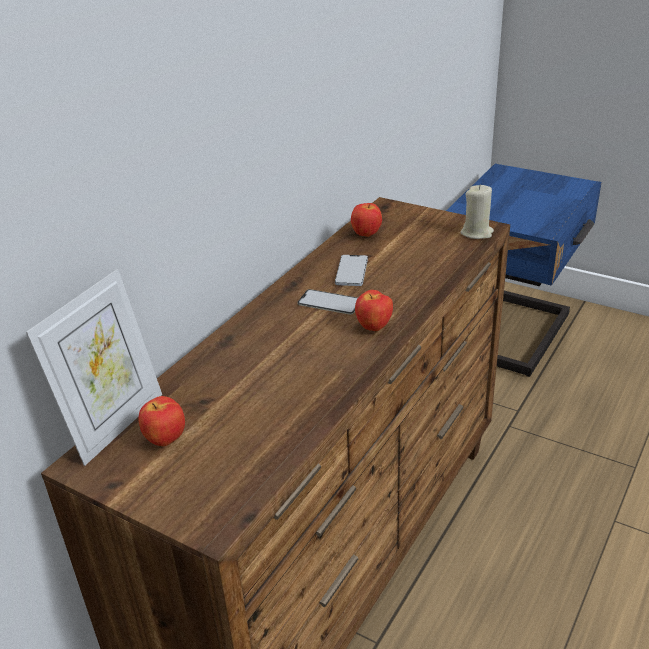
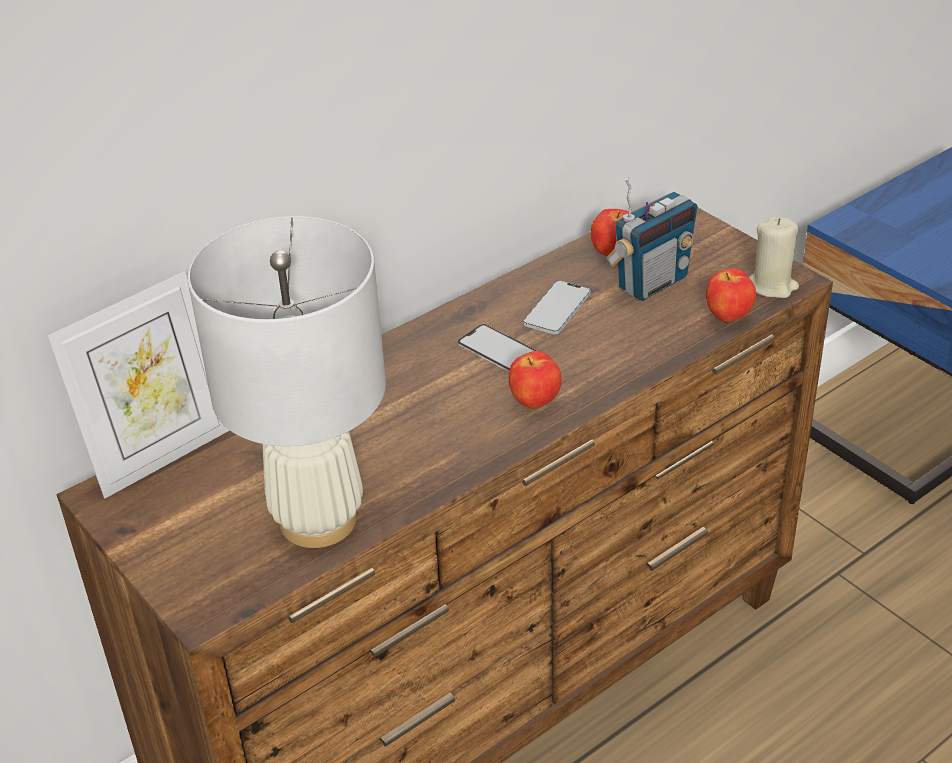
camera: 20 degrees right, 5 degrees up
apple [138,396,185,446] -> apple moved to [706,268,756,322]
none -> white table lamp [187,216,386,548]
none -> radio [606,177,697,301]

